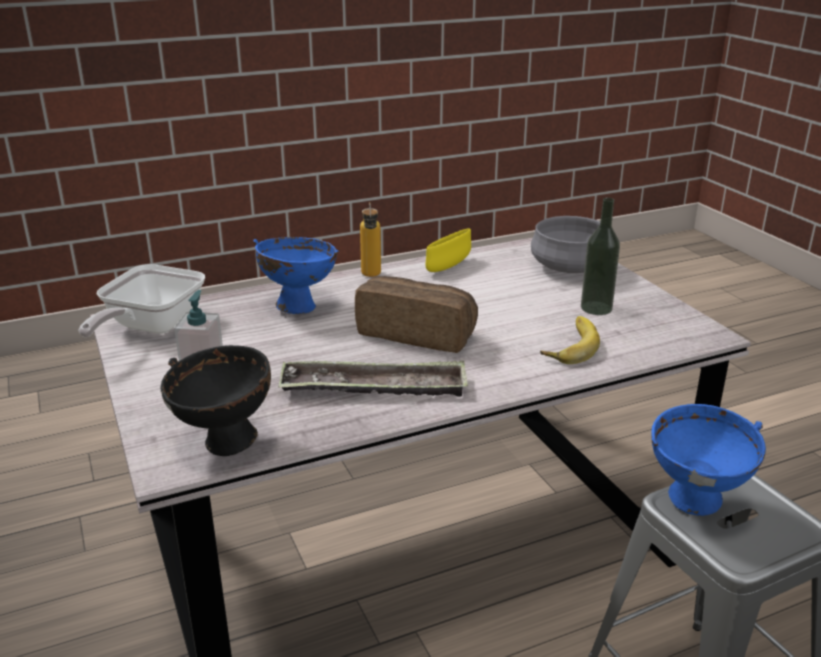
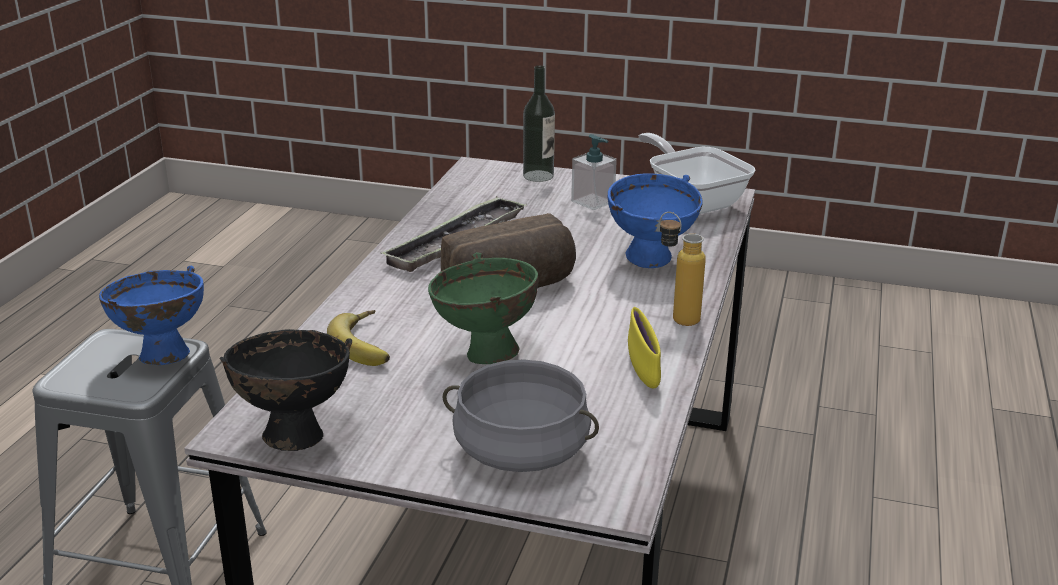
camera: 130 degrees right, 0 degrees up
black bowl [160,345,271,456] -> black bowl moved to [220,329,352,451]
bottle [581,198,620,315] -> bottle moved to [523,65,555,182]
none -> green bowl [428,252,538,364]

